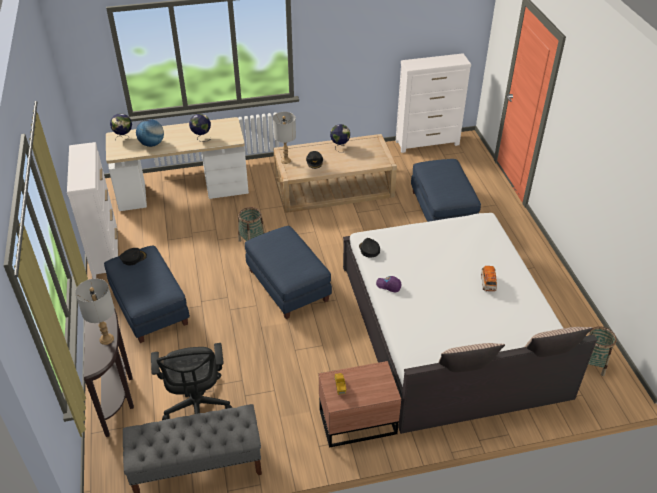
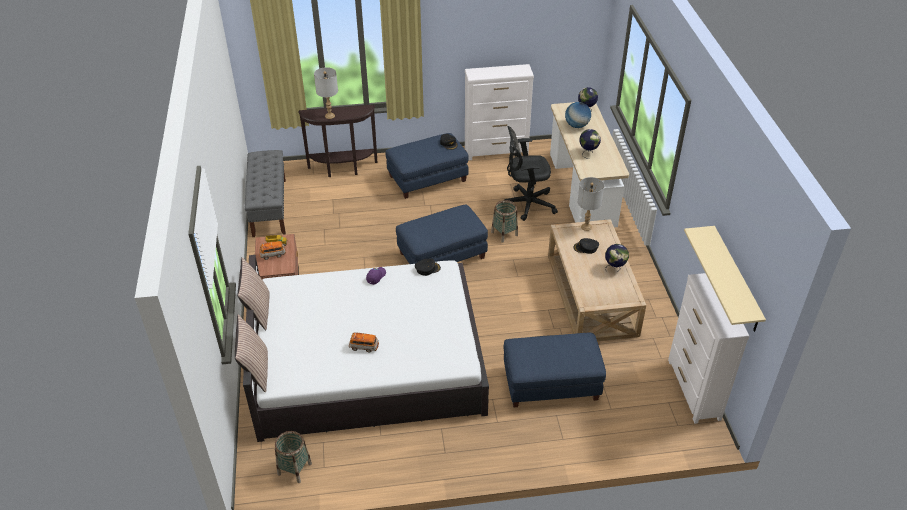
camera: 95 degrees right, 0 degrees up
black office chair [151,343,232,420] -> black office chair moved to [504,126,558,221]
none -> toy car [259,241,286,260]
none -> beige shelf [684,226,766,332]

